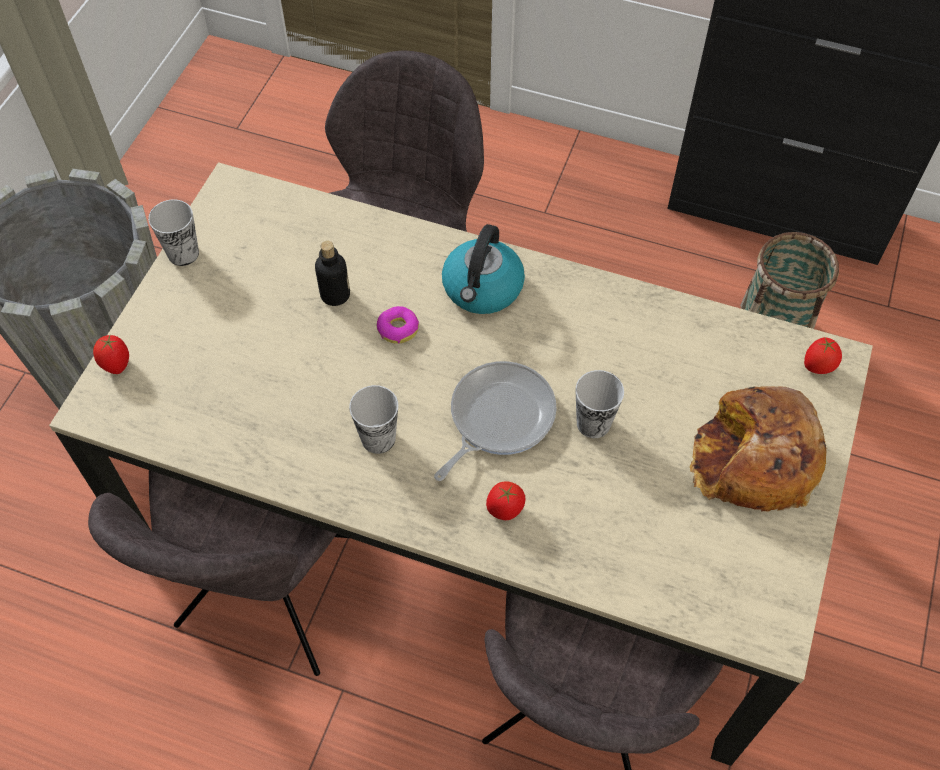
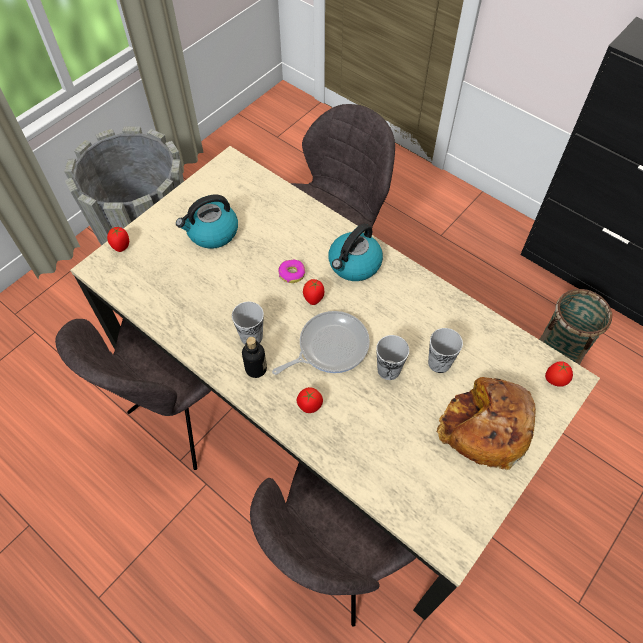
camera: 20 degrees right, 0 degrees up
cup [148,199,199,266] -> cup moved to [428,328,463,373]
bottle [315,241,350,306] -> bottle moved to [242,337,267,378]
none -> kettle [176,195,238,249]
none -> tomato [303,279,324,305]

